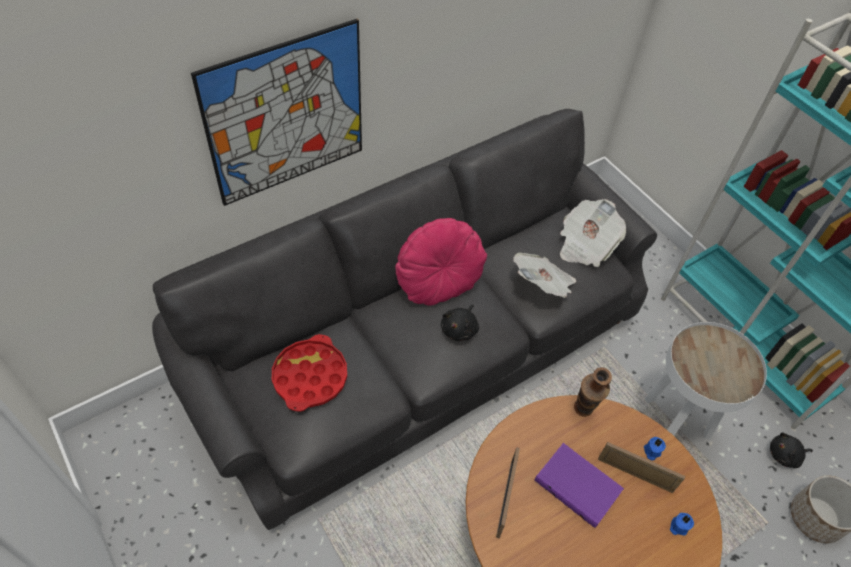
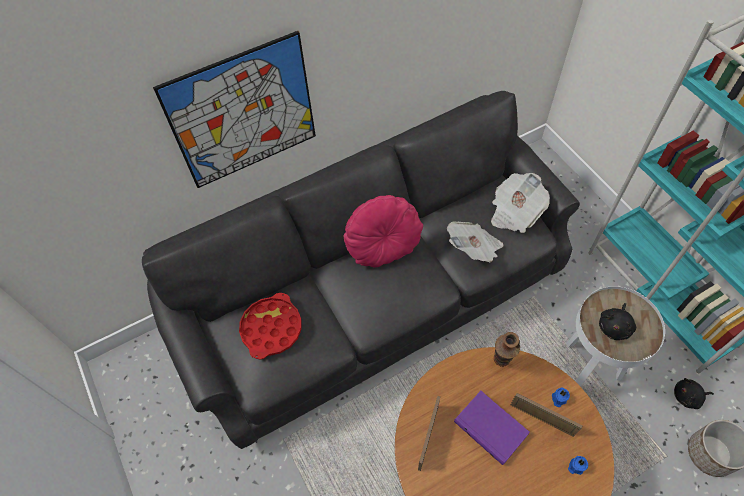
camera: 10 degrees right, 5 degrees up
black plush toy [441,305,479,341] -> black plush toy moved to [599,303,636,340]

